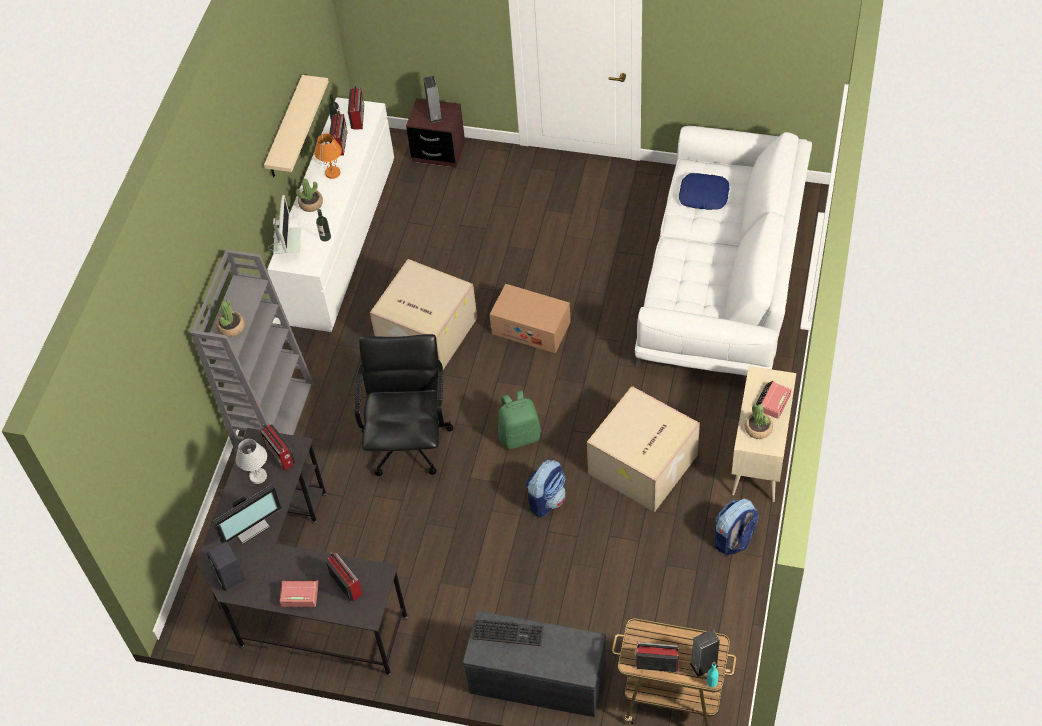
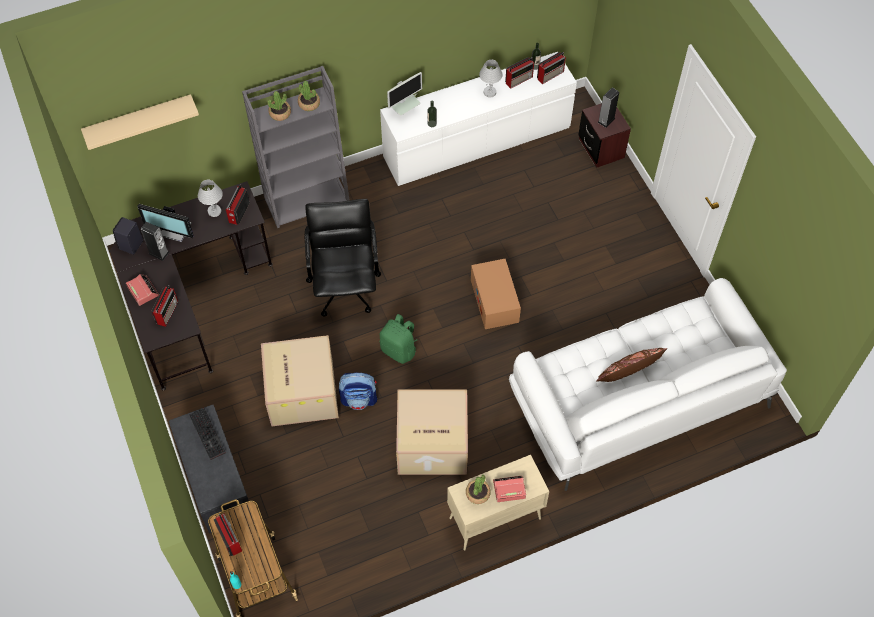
camera: 50 degrees right, 5 degrees up
beige shelf [264,75,329,177] -> beige shelf moved to [81,94,199,150]
potted plant [296,179,323,212] -> potted plant moved to [298,81,320,111]
orange table lamp [314,133,342,179] -> white table lamp [479,60,503,97]
black office chair [355,334,453,476] -> black office chair turned 60 degrees counterclockwise [304,199,381,317]
cardboard box [370,259,477,370] -> cardboard box moved to [261,335,339,426]
blue pillow [679,173,730,210] -> none
speaker [690,629,720,677] -> speaker moved to [141,222,170,261]
backpack [715,499,758,555] -> none
none -> brown pillow [596,348,667,382]

